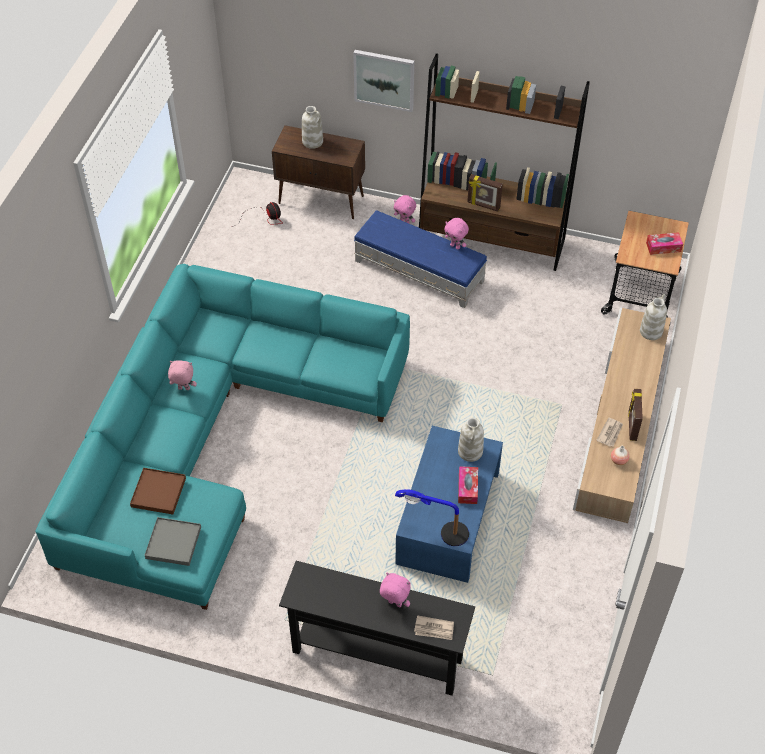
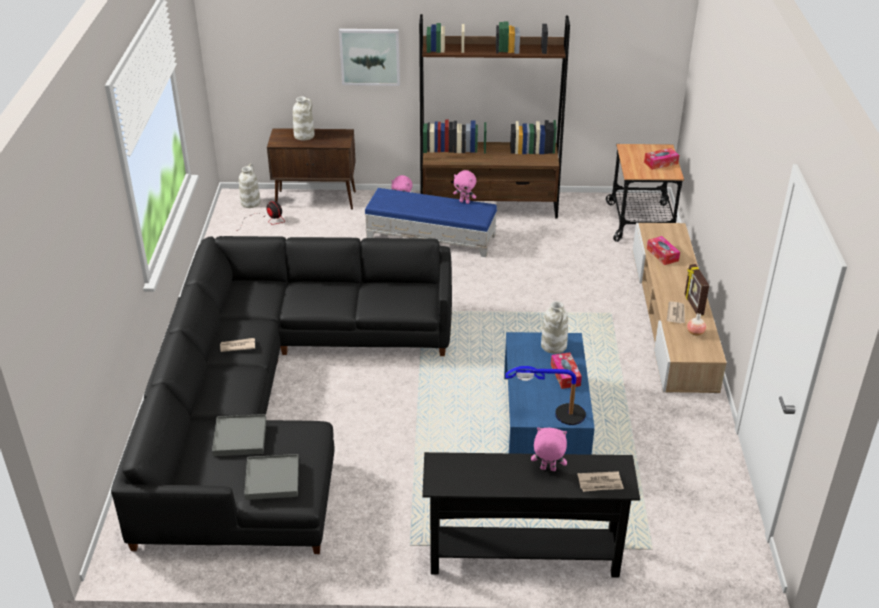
camera: 15 degrees left, 15 degrees down
turquoise sofa [35,264,410,610] -> black sofa [111,236,452,554]
brown tray [130,468,186,514] -> grey tray [212,414,266,456]
pink plush toy [168,360,197,390] -> newspaper [220,338,255,352]
picture frame [467,174,503,212] -> none
white vase [640,294,667,340] -> white vase moved to [239,163,261,208]
none -> tissue box [647,236,680,265]

